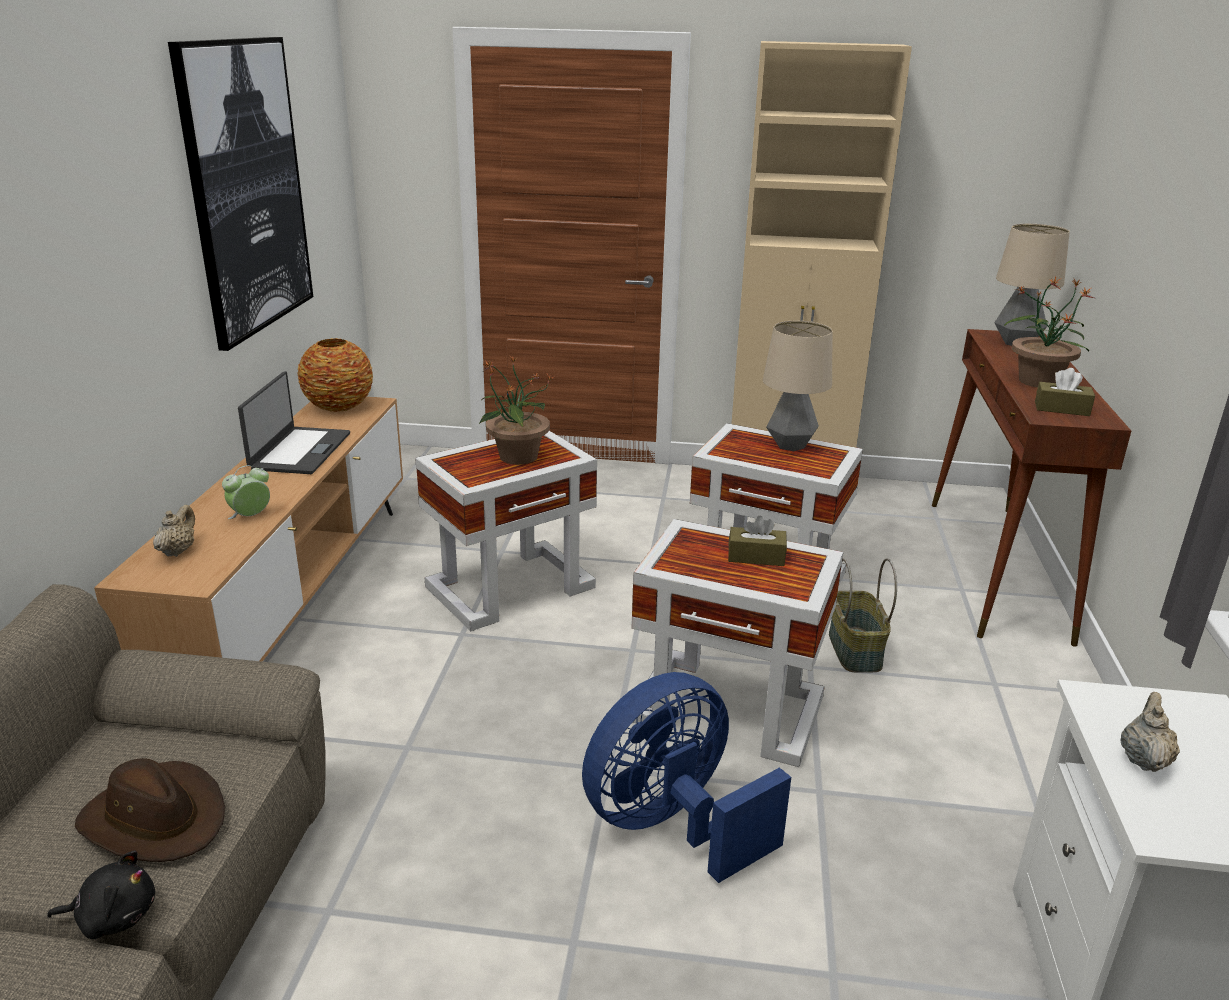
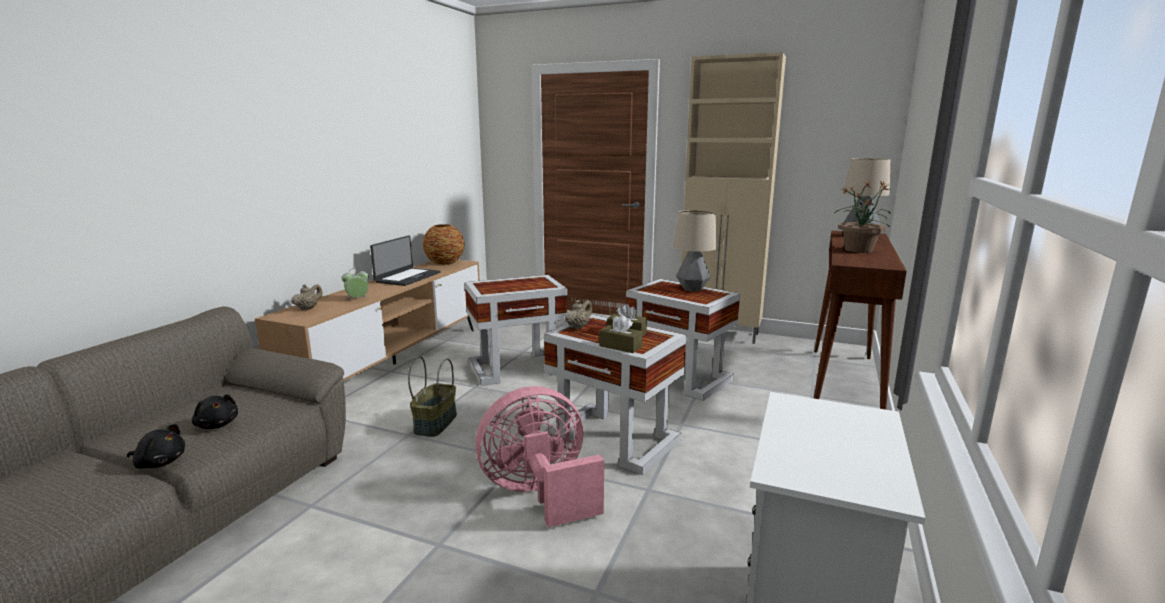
camera: 15 degrees right, 10 degrees down
brown hat [75,758,225,862] -> black plush toy [192,394,238,429]
picture [168,37,313,351] -> none
potted plant [479,356,554,465] -> none
blue fan [582,672,791,883] -> pink fan [475,386,604,527]
basket [829,558,897,673] -> basket moved to [408,356,457,437]
brown tissue box [1035,368,1095,416] -> brown tissue box moved to [599,315,643,353]
beige teapot [1121,692,1180,772] -> beige teapot moved to [565,300,592,330]

